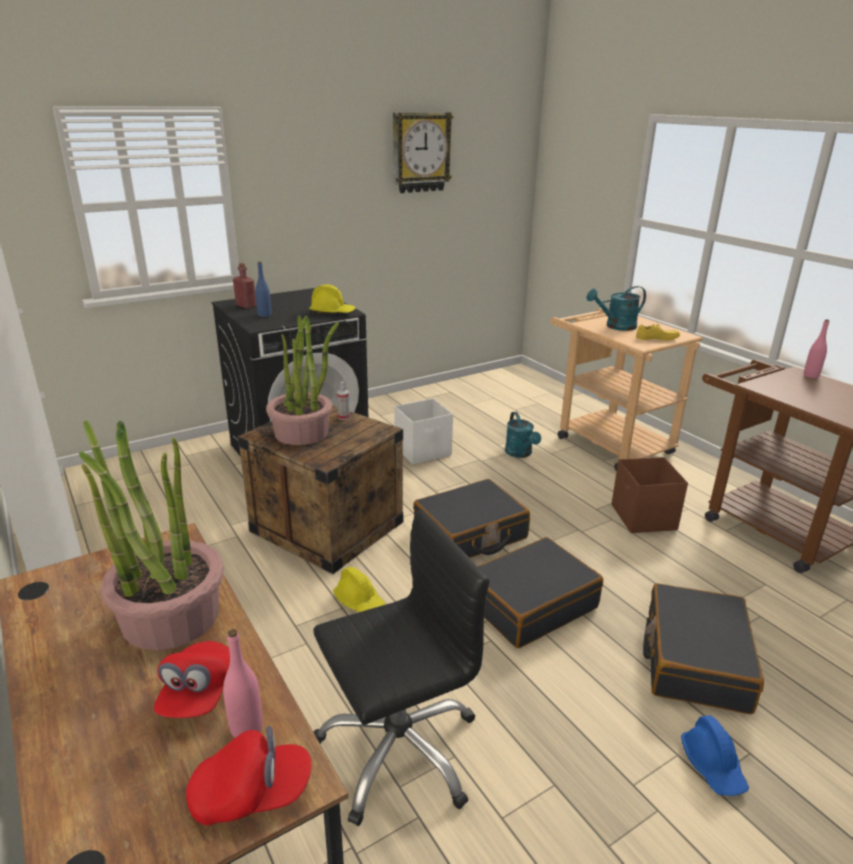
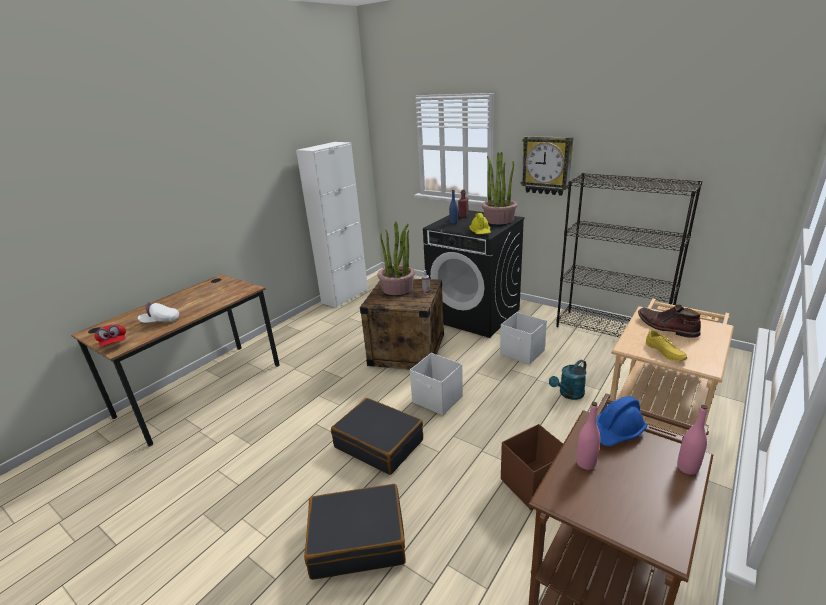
camera: 70 degrees right, 0 degrees up
potted plant [79,420,224,650] -> potted plant moved to [482,151,518,224]
red cap [154,641,230,718] -> white cap [138,302,179,323]
pink bottle [223,629,263,738] -> pink bottle moved to [576,402,600,470]
black office chair [313,509,490,826] -> none
yellow hard hat [333,567,386,612] -> none
wall clock [393,112,453,193] -> wall clock moved to [521,136,573,196]
black suitcase [413,479,530,558] -> white storage box [410,353,463,415]
turquoise watering can [586,286,646,331] -> brown boot [638,305,701,338]
blue hard hat [681,716,749,796] -> blue hard hat moved to [596,396,647,446]
none -> black bookcase [556,173,702,337]

